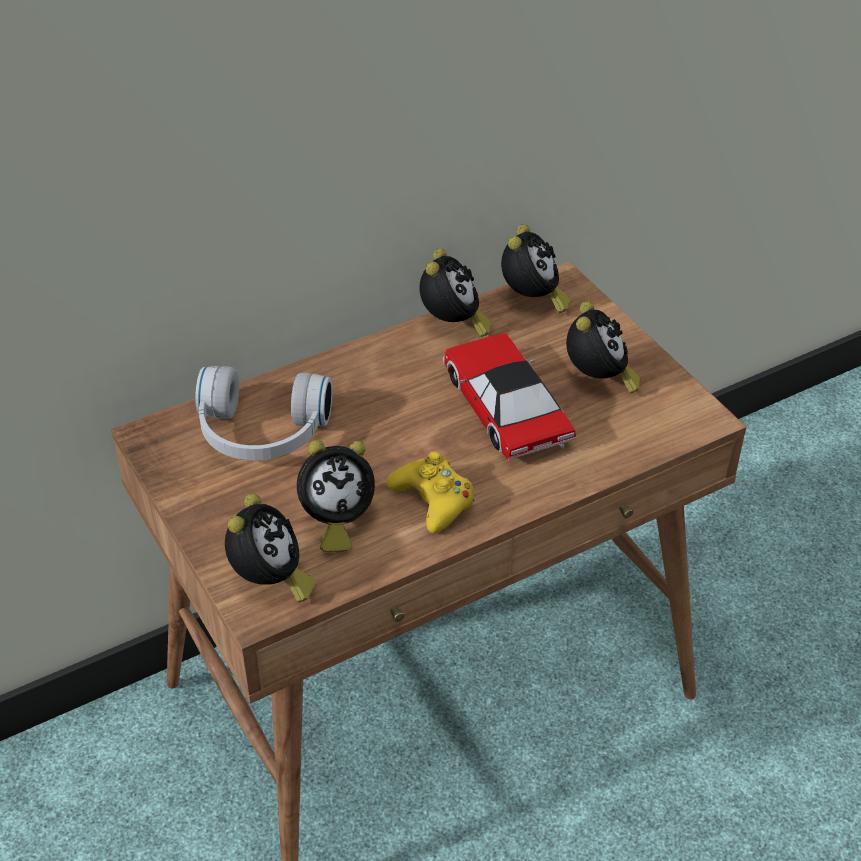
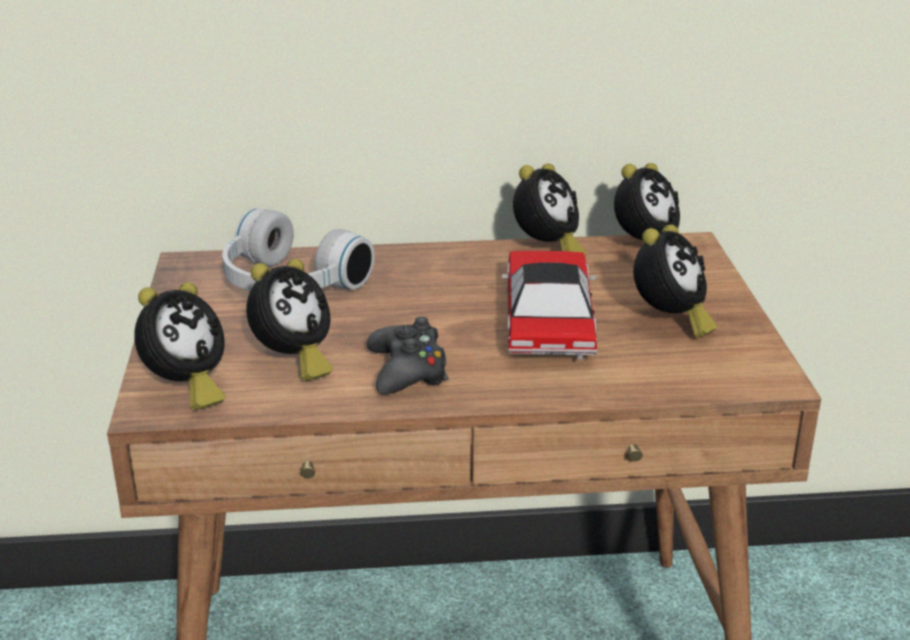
camera: 25 degrees right, 15 degrees down
alarm clock [297,440,375,552] -> alarm clock turned 60 degrees counterclockwise [246,259,333,381]
yellow game controller [387,451,474,533] -> black game controller [367,317,448,394]

